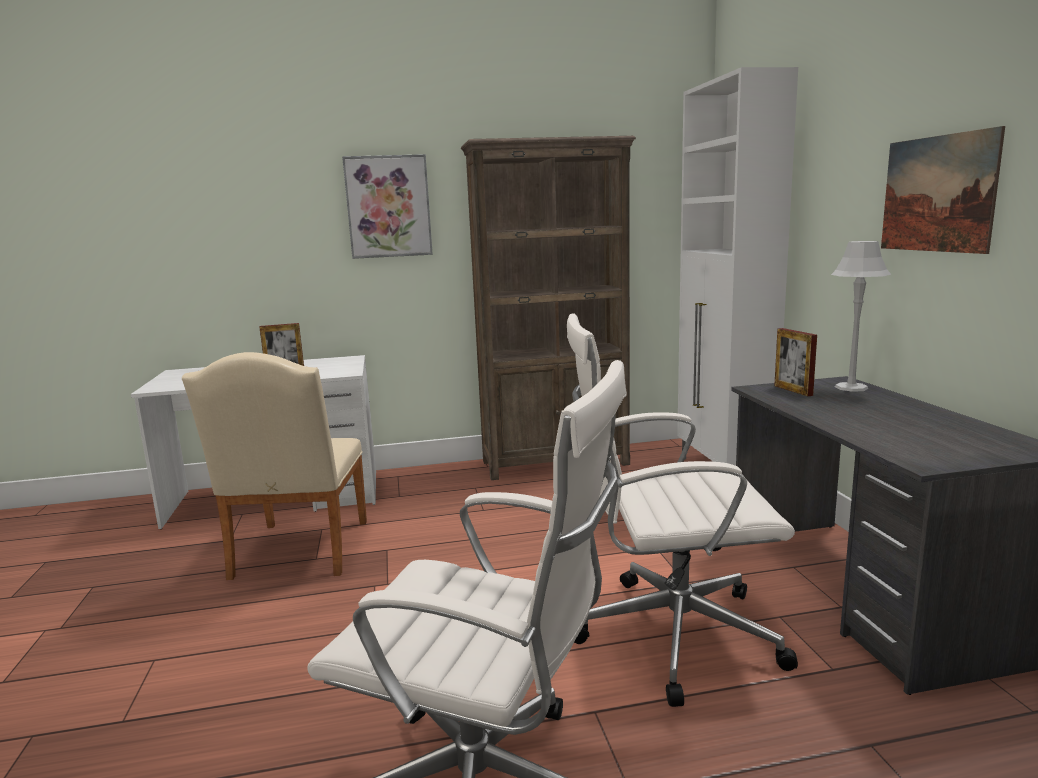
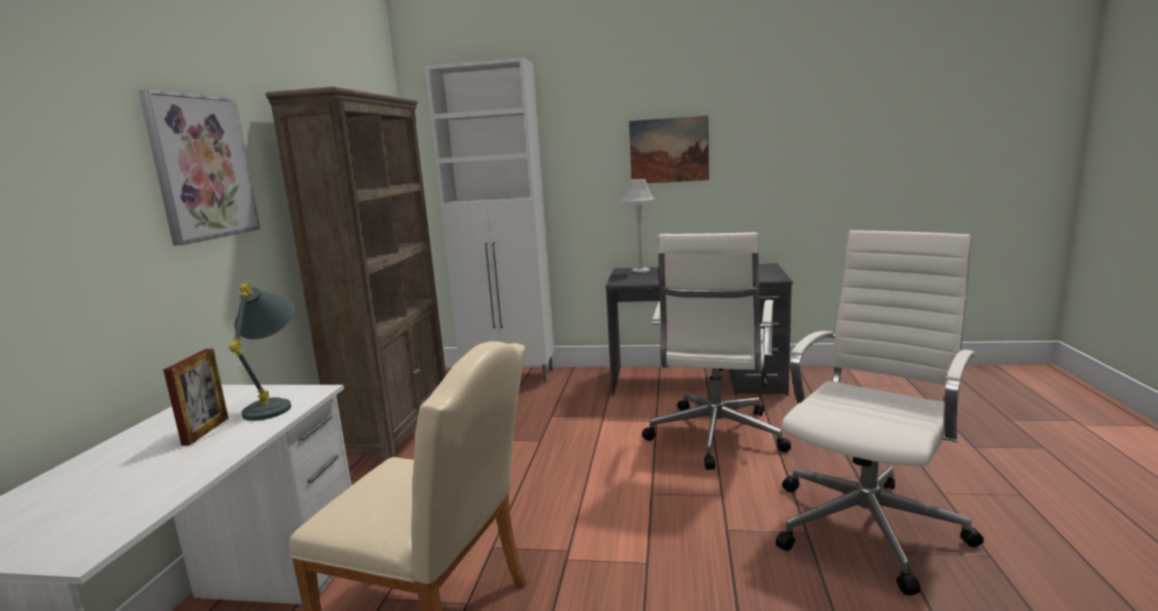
camera: 70 degrees left, 0 degrees up
picture frame [774,328,817,396] -> none
none -> grey table lamp [228,283,295,421]

